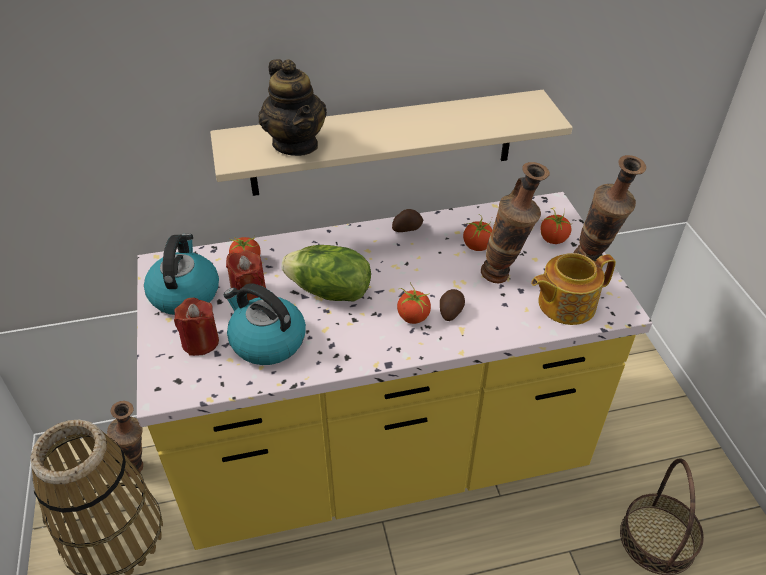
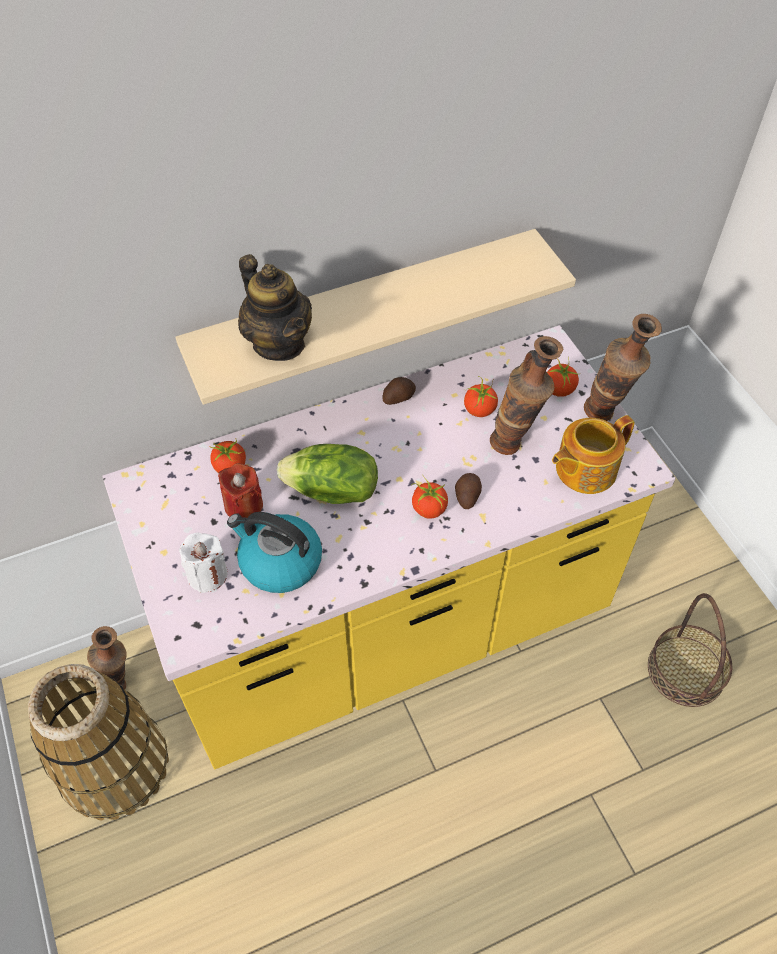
camera: 10 degrees left, 10 degrees up
kettle [144,234,219,315] -> none
red candle [174,298,219,356] -> white candle [179,533,228,593]

